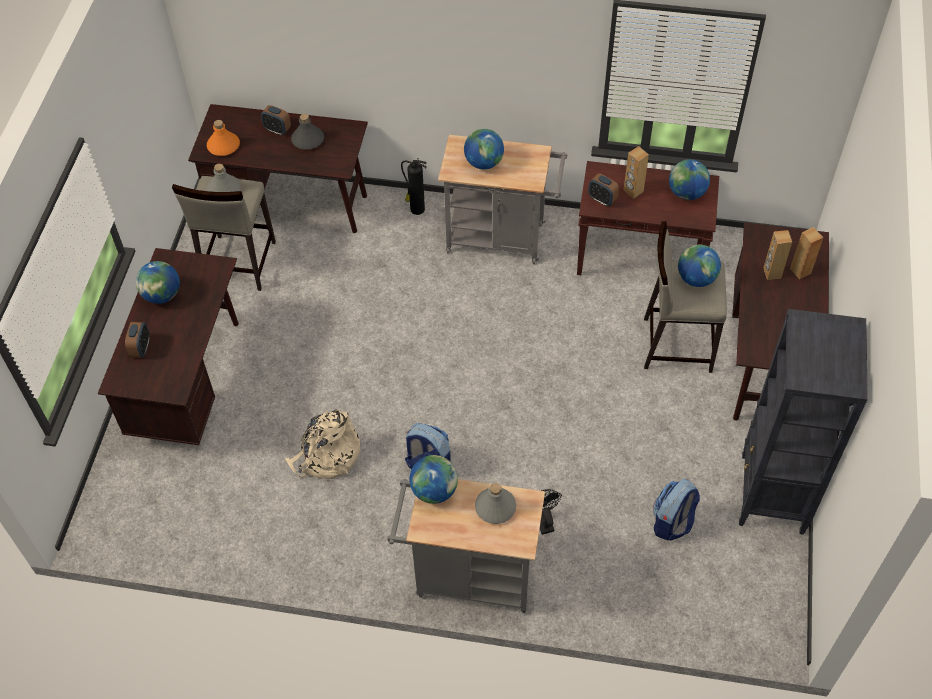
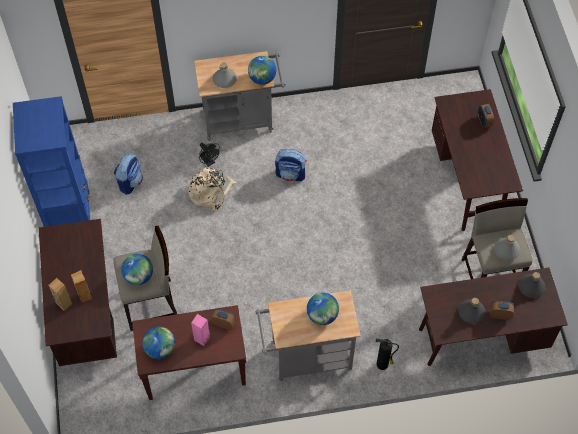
camera: 160 degrees right, 5 degrees up
globe [136,261,180,304] -> none
orange bottle [207,120,240,156] -> grey bottle [518,272,545,298]
beige backpack [285,409,360,479] -> beige backpack moved to [188,167,236,212]
brown speaker [624,146,649,198] -> pink speaker [191,314,210,346]
black bookcase [739,309,868,535] -> blue bookcase [13,96,90,227]

